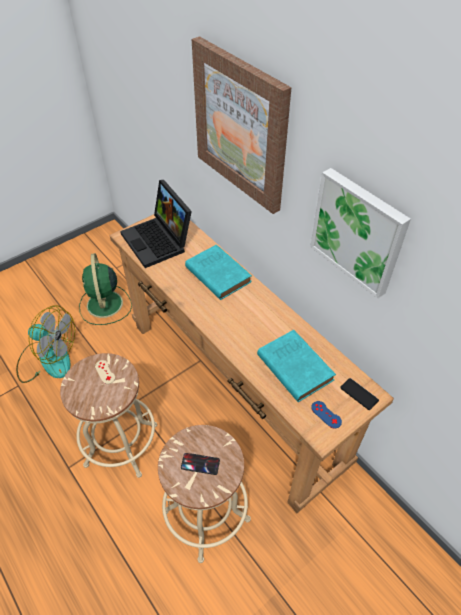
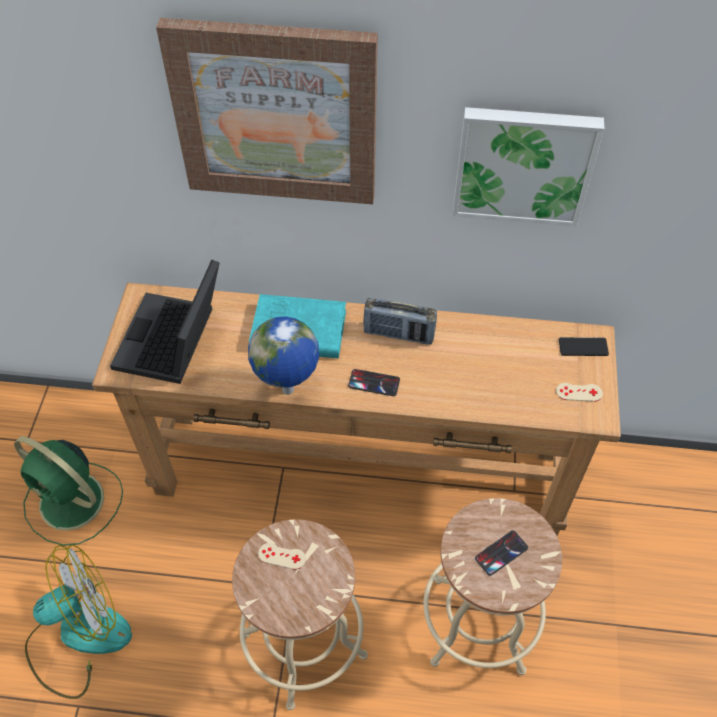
camera: 45 degrees left, 5 degrees up
laptop [120,180,192,268] -> laptop turned 90 degrees clockwise [110,259,220,384]
turquoise book [257,330,336,402] -> none
blue game controller [311,401,342,429] -> beige game controller [556,383,603,402]
none -> globe [248,317,319,395]
none -> phone [348,369,400,396]
none -> radio [363,298,437,345]

